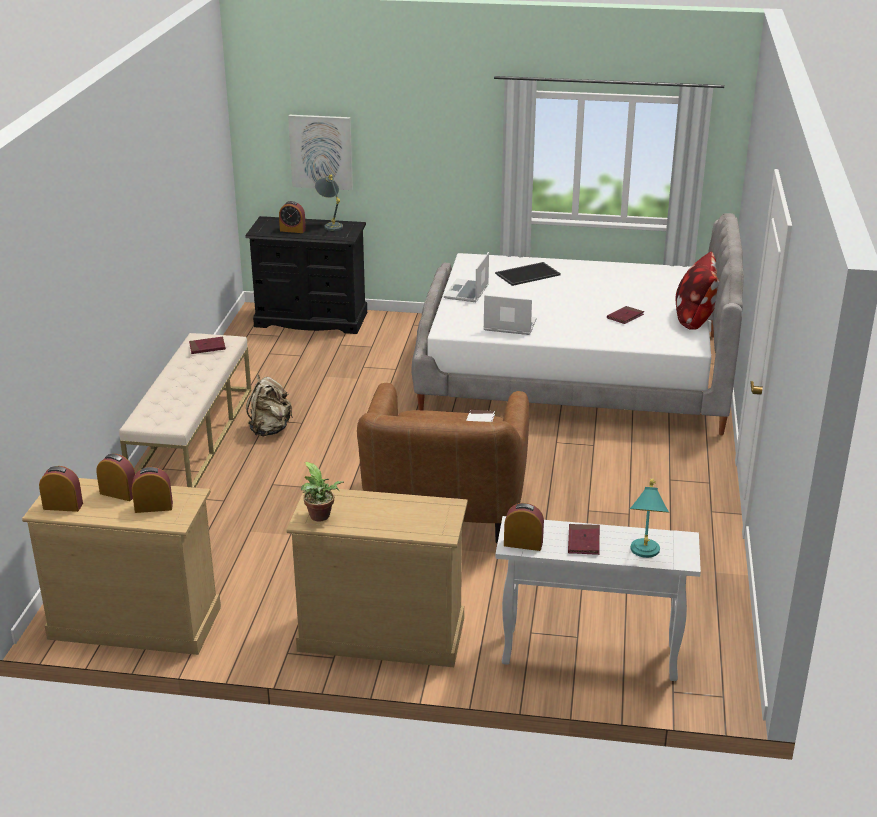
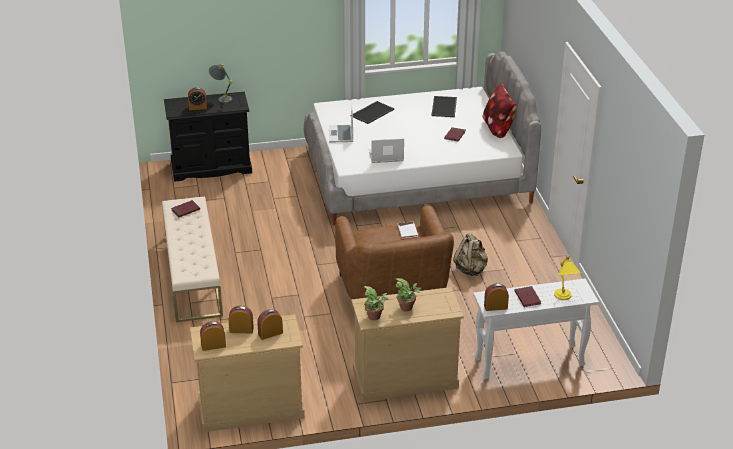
camera: 20 degrees left, 5 degrees up
beige backpack [246,375,293,437] -> beige backpack moved to [453,233,488,276]
picture [288,115,353,190] -> none
turquoise table lamp [629,479,669,558] -> yellow table lamp [554,255,581,300]
none -> potted plant [396,278,421,312]
none -> tray [431,96,457,117]

